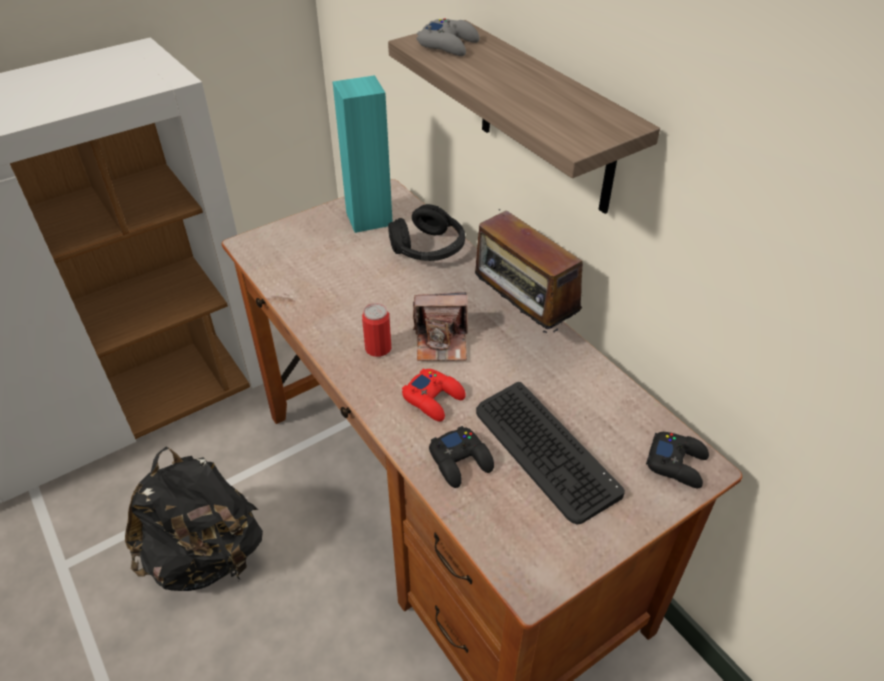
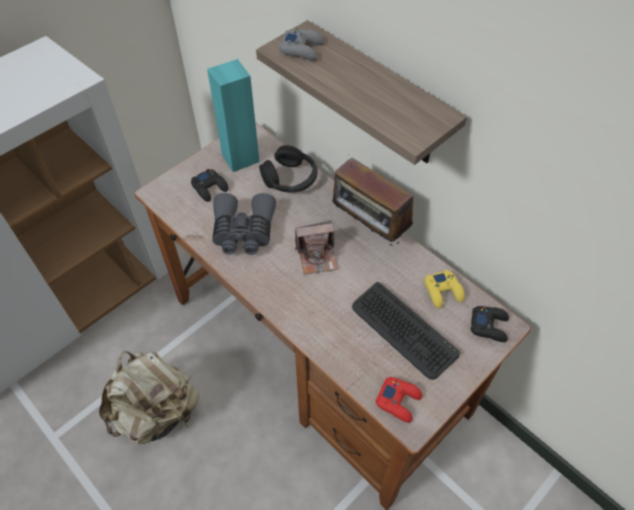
camera: 10 degrees left, 10 degrees up
black backpack [125,447,263,591] -> beige backpack [99,351,199,444]
can [362,303,391,357] -> none
red game controller [402,368,466,422] -> red game controller moved to [375,377,422,423]
black game controller [429,426,494,488] -> black game controller moved to [191,169,228,202]
none -> grey binoculars [212,193,276,255]
none -> yellow game controller [425,270,465,308]

